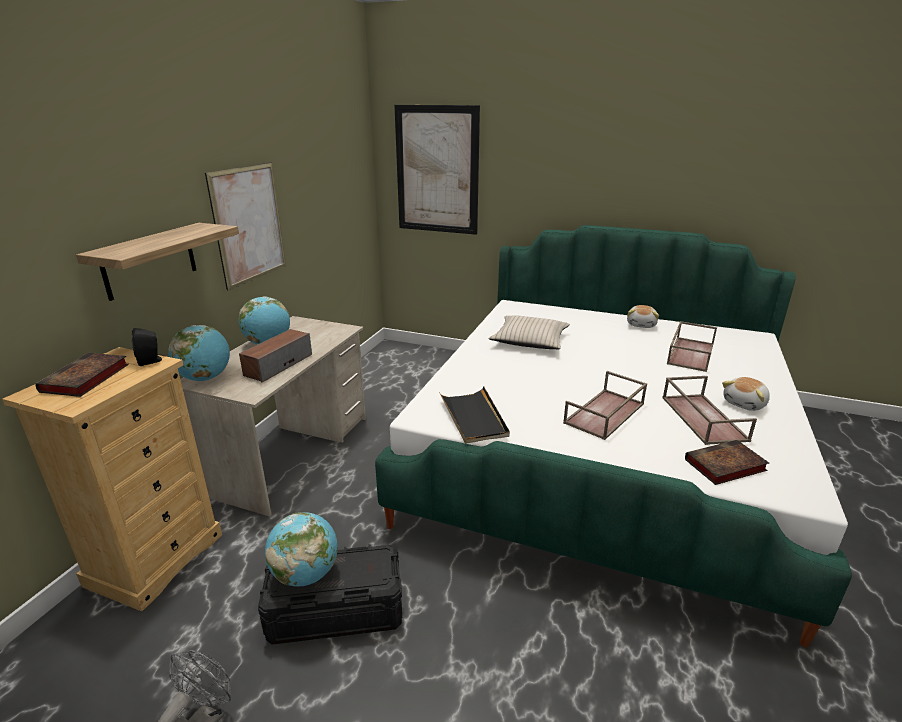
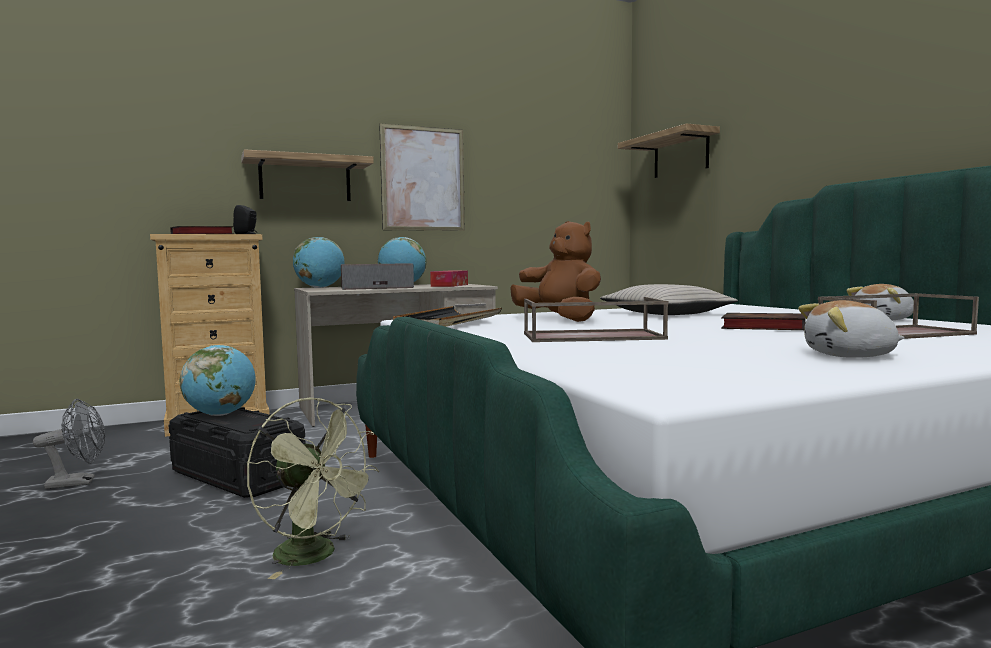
camera: 45 degrees right, 20 degrees down
picture [394,105,480,235] -> shelf [618,123,720,178]
brown tray [662,376,757,445] -> none
book [685,440,769,485] -> book moved to [721,313,806,330]
none -> green fan [247,398,379,579]
none -> tissue box [430,271,468,287]
none -> brown plush toy [510,221,601,322]

